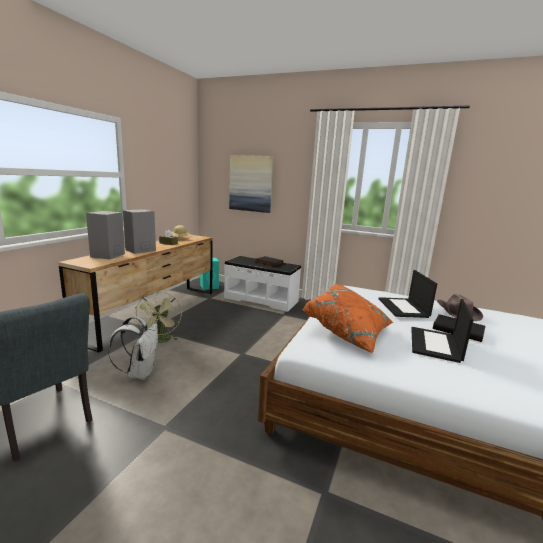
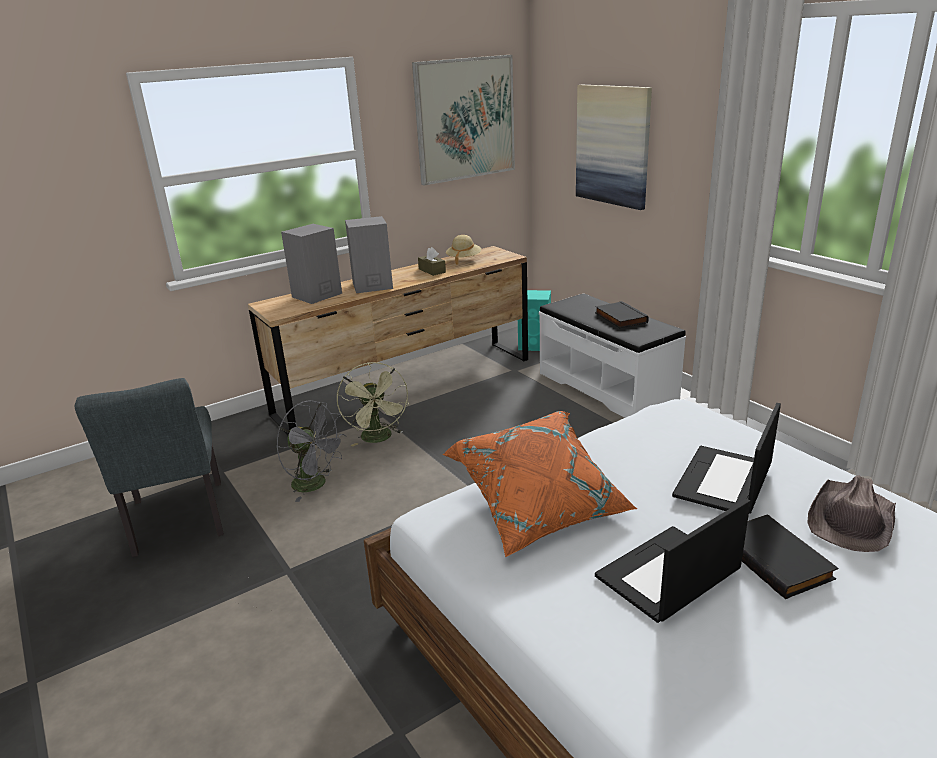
camera: 35 degrees right, 10 degrees up
white backpack [108,316,158,380] -> grey fan [277,401,346,502]
green fan [136,291,181,343] -> green fan turned 45 degrees counterclockwise [337,362,409,447]
none -> picture [412,55,515,185]

